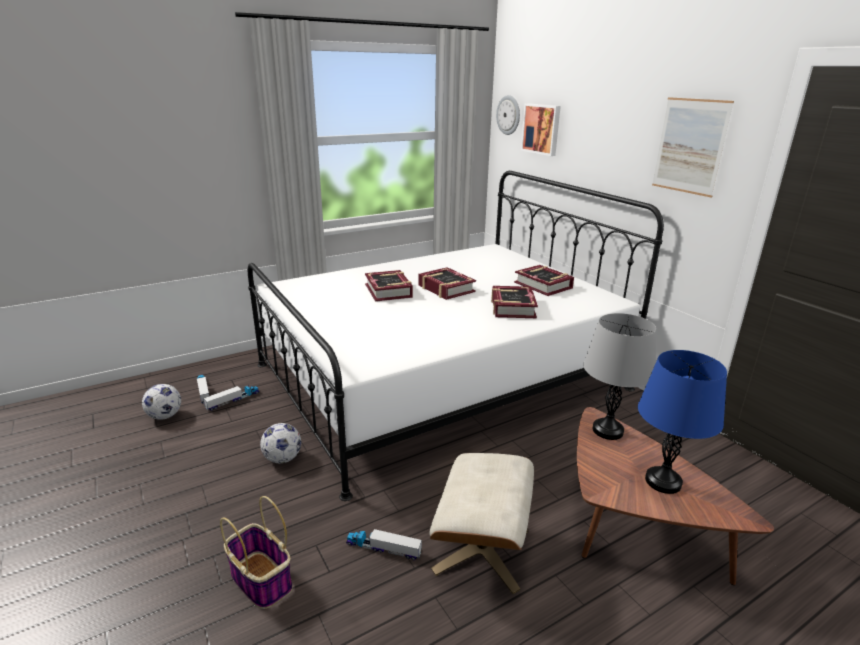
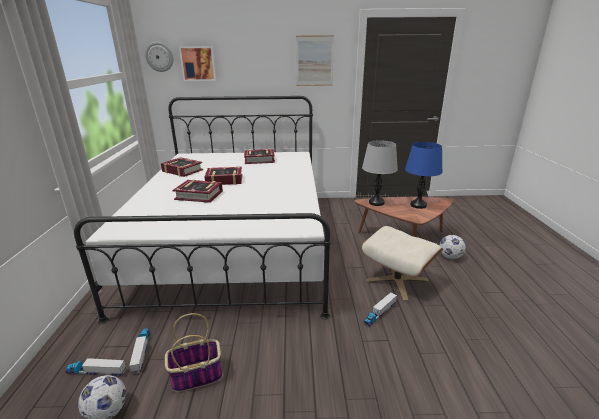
camera: 60 degrees left, 0 degrees up
basket [220,496,293,609] -> basket moved to [165,313,222,392]
football [260,423,301,463] -> football moved to [440,235,466,259]
book [491,286,538,318] -> book moved to [161,157,203,177]

